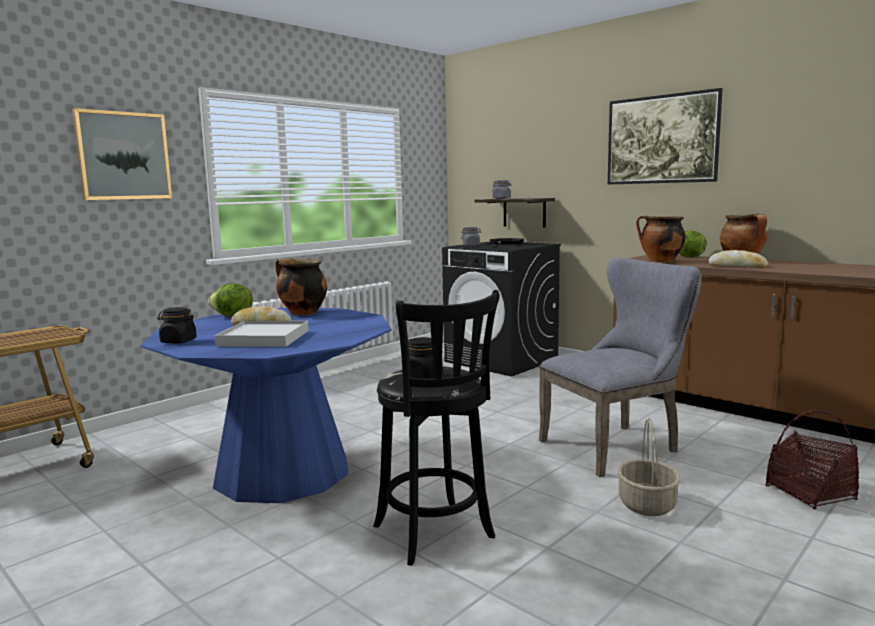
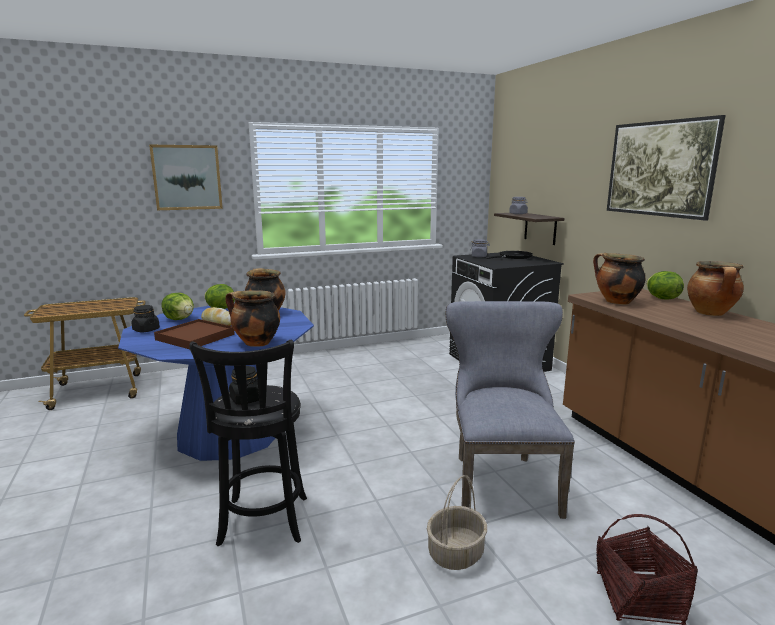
camera: 25 degrees right, 5 degrees up
white tray [215,321,309,347] -> brown tray [154,319,235,349]
grey chair [539,258,702,477] -> grey chair turned 90 degrees counterclockwise [446,301,575,519]
bread [708,250,768,268] -> none
none -> lettuce [162,293,194,320]
none -> cooking pot [226,290,280,347]

